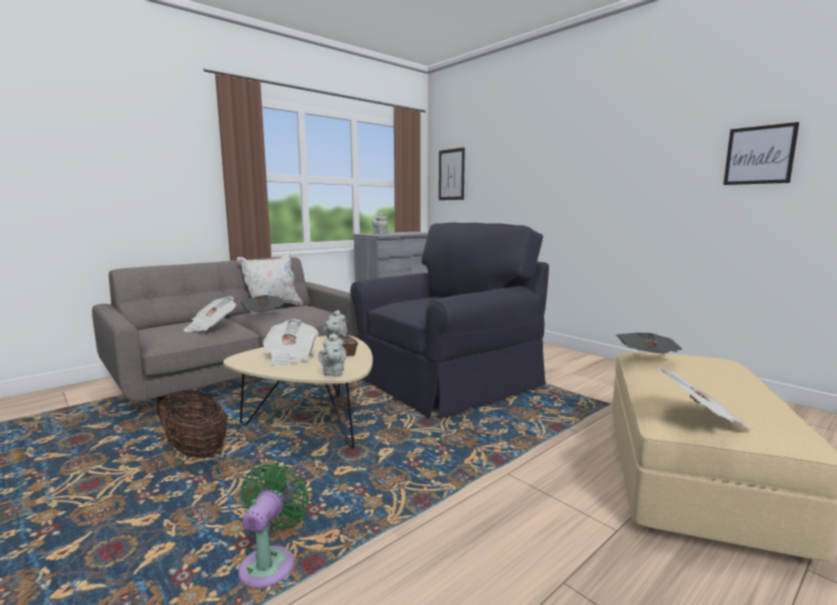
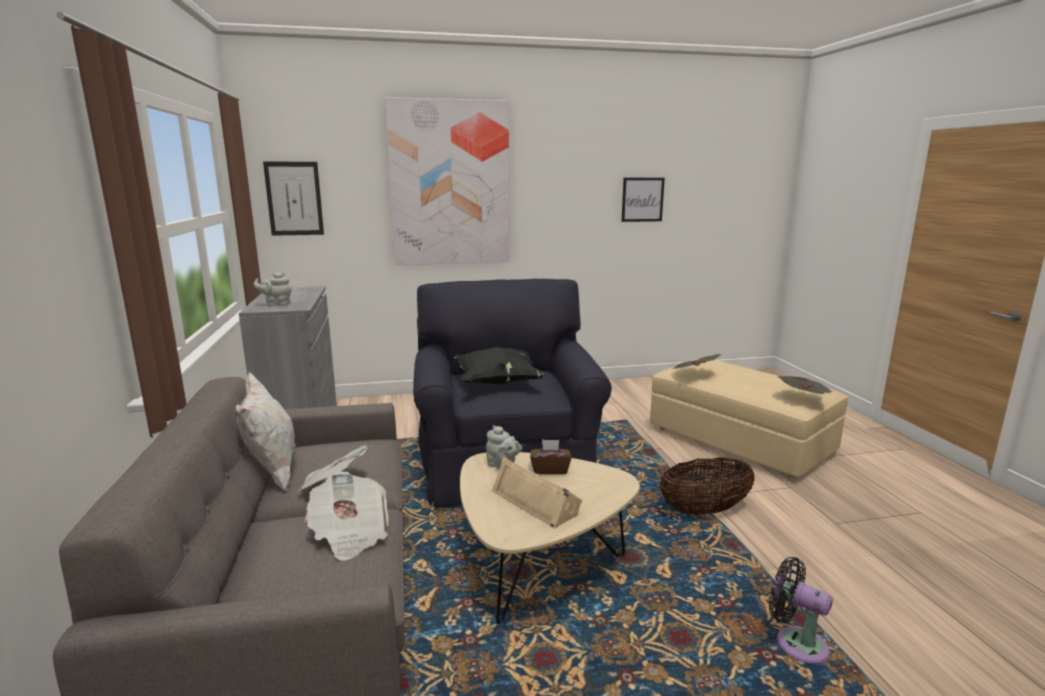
camera: 60 degrees left, 5 degrees up
basket [159,390,227,459] -> basket moved to [660,457,755,515]
green fan [238,463,309,588] -> black fan [769,557,833,664]
newspaper [263,319,319,366] -> beige speaker [491,457,582,529]
grey teapot [318,333,346,377] -> none
none -> picture [385,97,510,265]
none -> black pillow [454,347,545,384]

